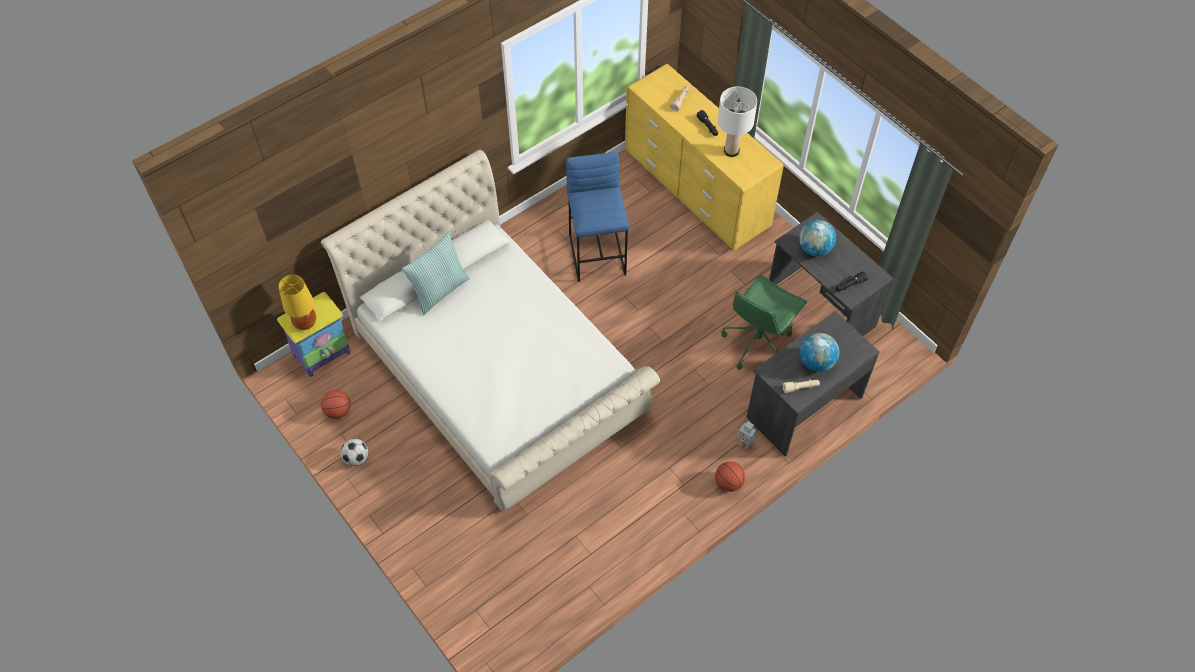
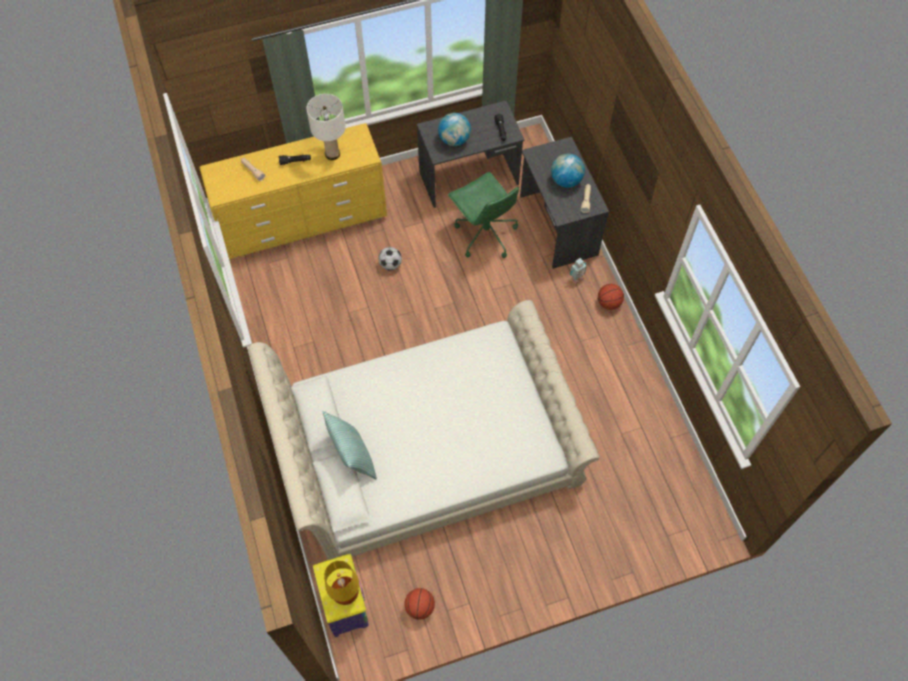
camera: 70 degrees left, 5 degrees up
football [340,439,368,466] -> football moved to [378,247,402,270]
blue stool [566,152,629,282] -> none

